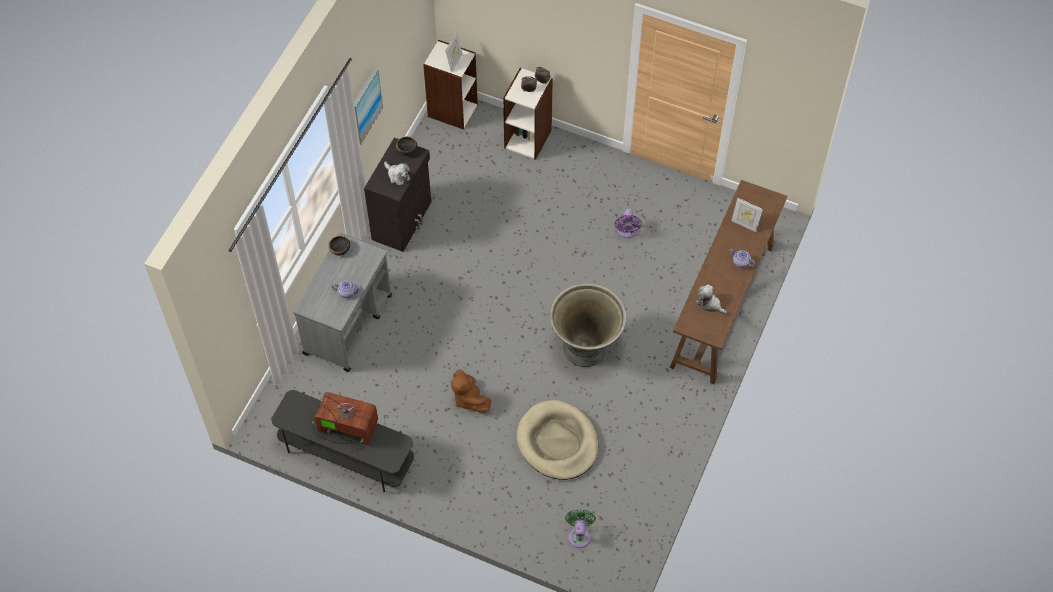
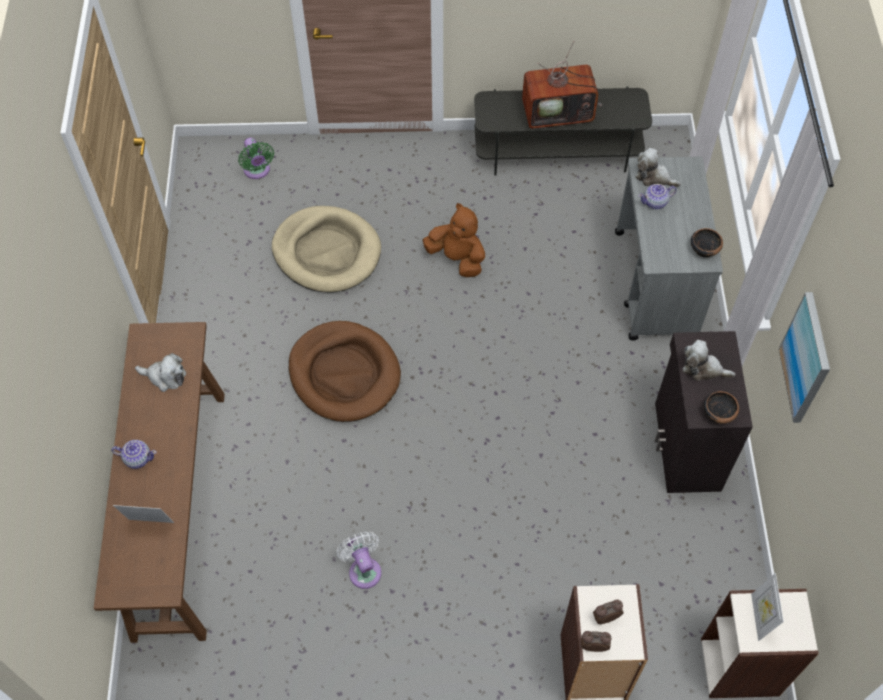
camera: 155 degrees right, 0 degrees up
grey planter [550,283,626,367] -> brown dog bed [289,321,401,422]
purple fan [614,208,642,238] -> white fan [336,532,382,589]
none -> plush toy [635,148,681,187]

